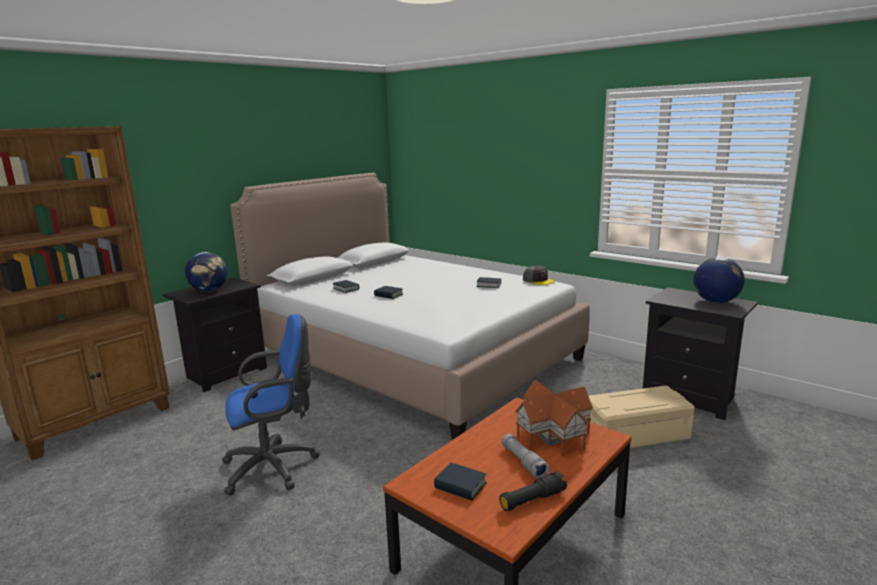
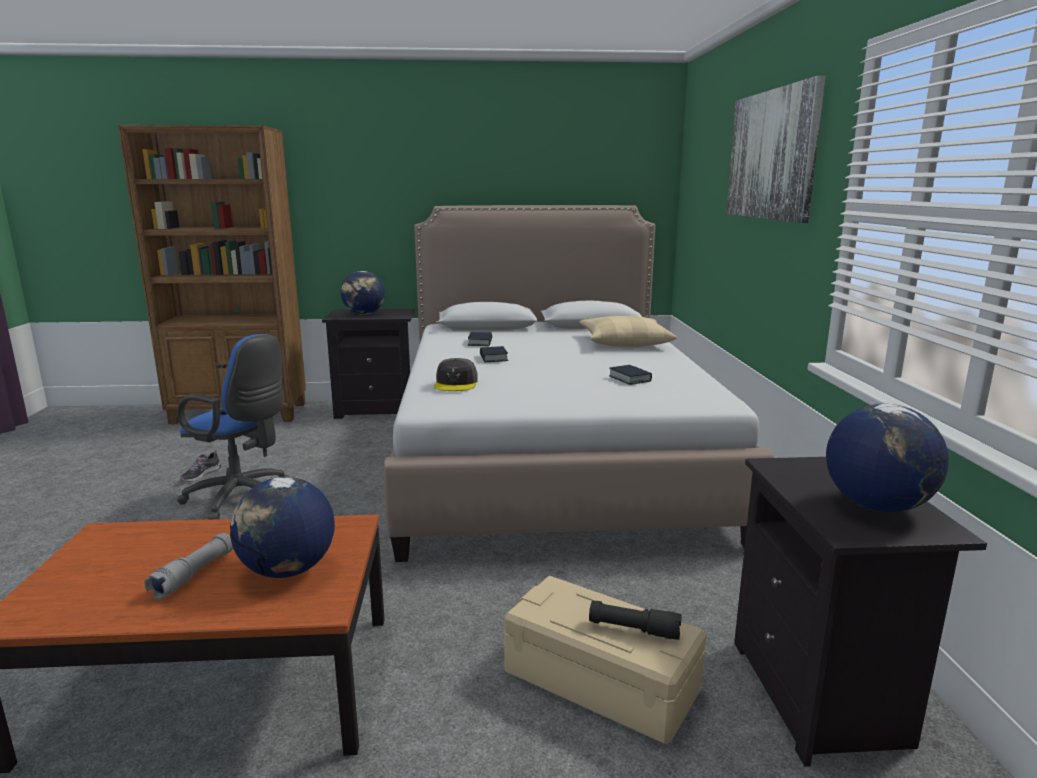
camera: 45 degrees right, 0 degrees up
book [434,463,487,501] -> none
black flashlight [499,471,567,511] -> black flashlight moved to [589,601,682,640]
toy house [515,380,593,456] -> globe [230,477,335,578]
grey cap [523,266,555,285] -> grey cap moved to [434,358,478,391]
none -> shoe [180,450,221,482]
none -> beige pillow [579,316,677,347]
none -> picture [726,75,826,223]

